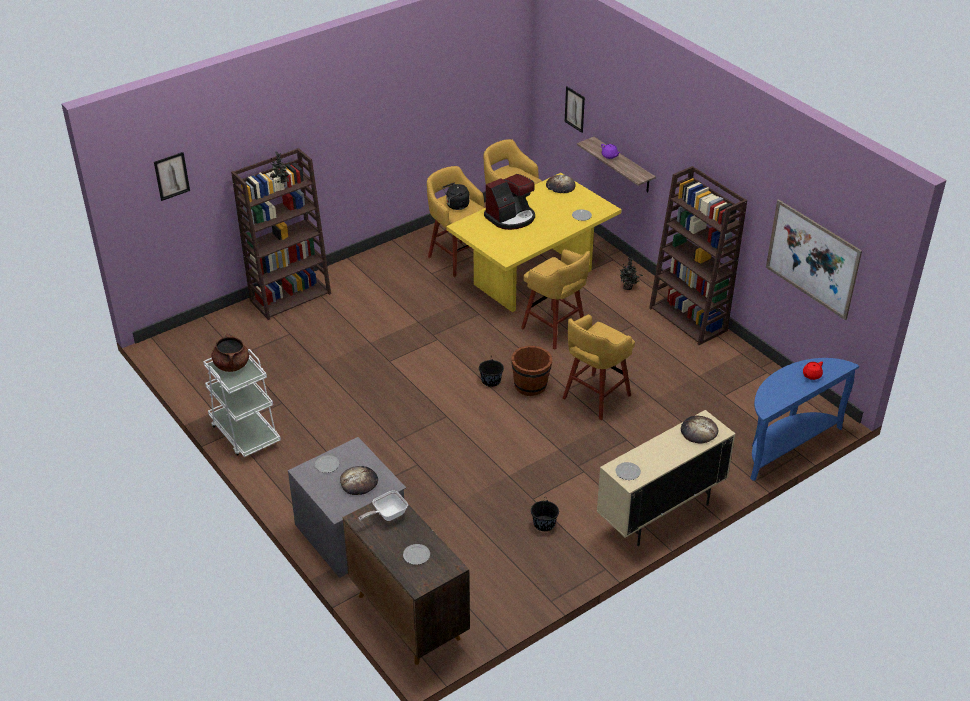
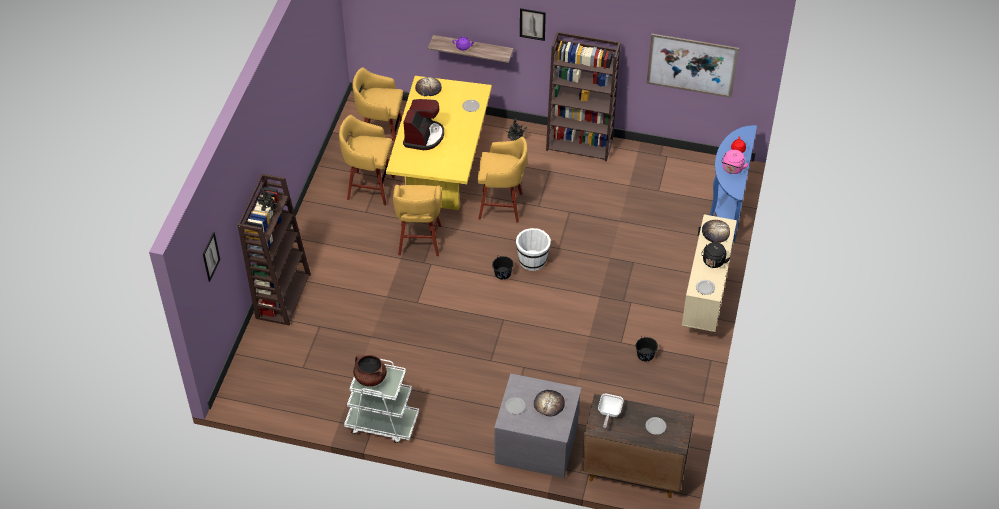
camera: 40 degrees left, 10 degrees up
black kettle [443,183,469,210] -> black kettle moved to [701,242,730,268]
brown bucket [511,346,552,396] -> white bucket [516,228,551,271]
yellow stool [563,314,635,420] -> yellow stool moved to [393,184,442,256]
picture [565,86,585,133] -> picture moved to [520,8,546,41]
none -> pink kettle [721,150,749,174]

